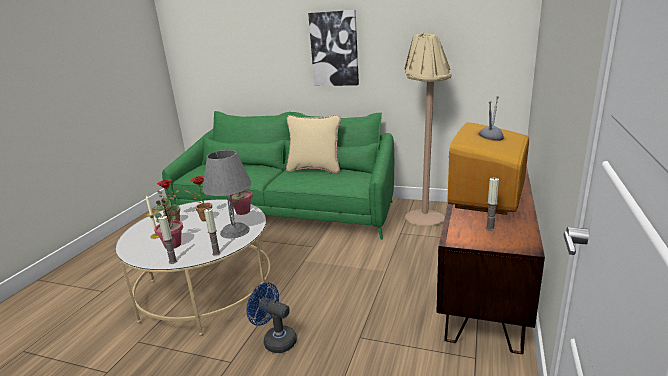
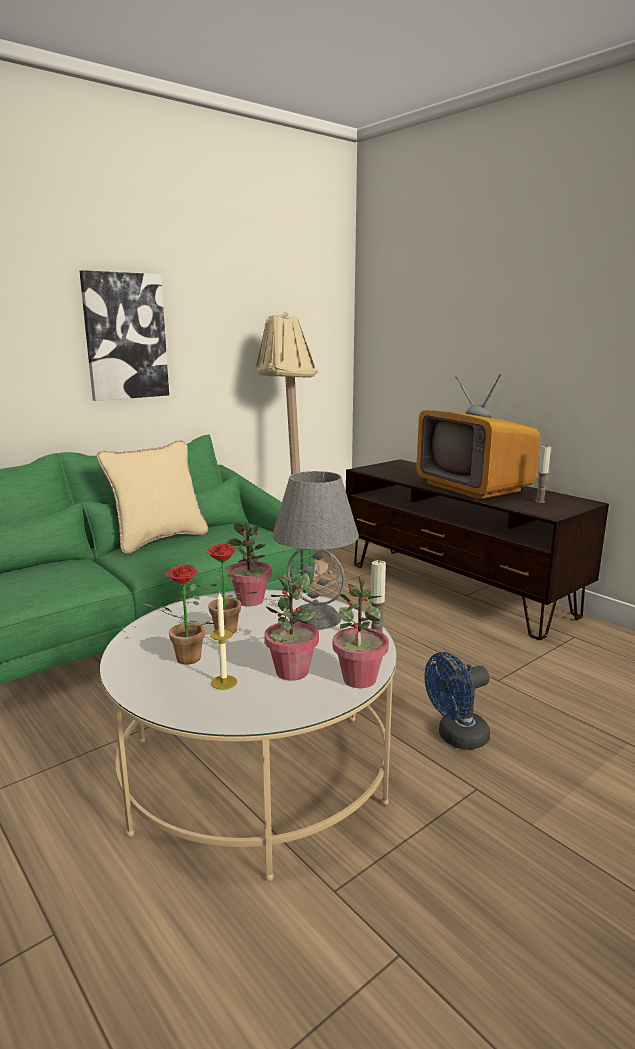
camera: 60 degrees left, 5 degrees down
candle [158,216,178,264] -> potted plant [332,576,389,688]

